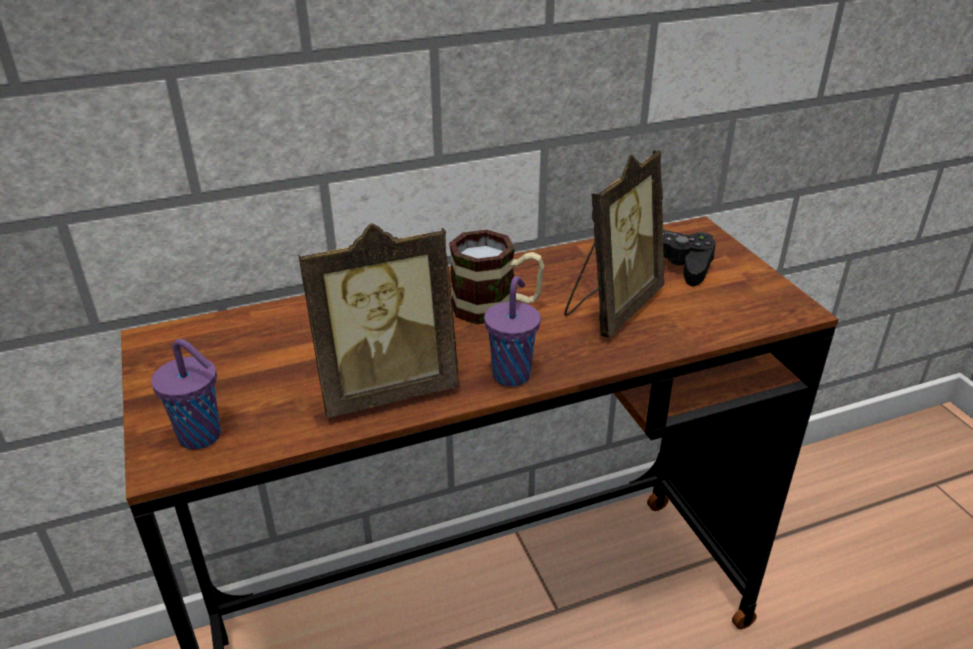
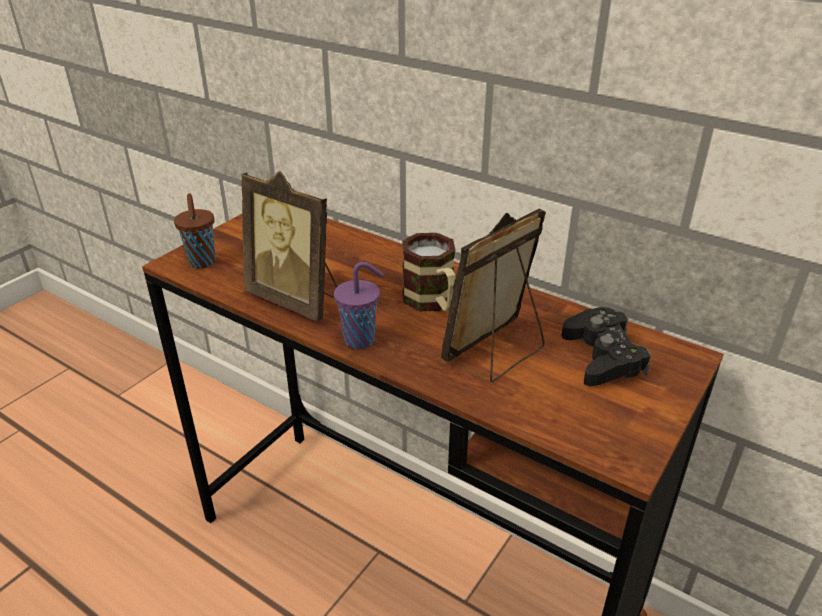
camera: 55 degrees right, 0 degrees up
purple cup [151,339,221,449] -> brown cup [174,193,216,268]
picture frame [564,150,665,338] -> picture frame turned 135 degrees clockwise [441,208,546,382]

